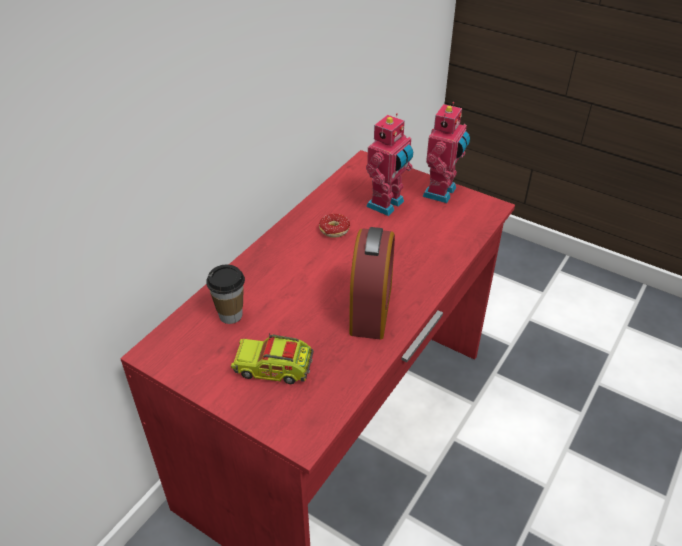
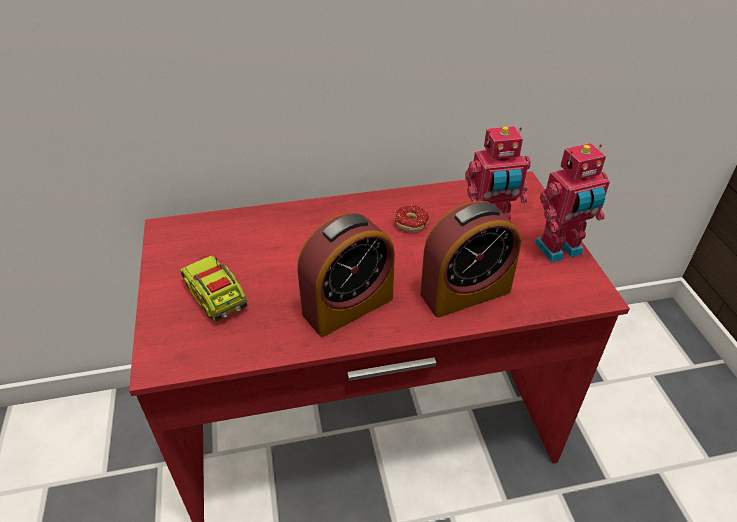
camera: 45 degrees right, 0 degrees up
cup [206,264,245,324] -> none
none -> alarm clock [420,201,521,317]

